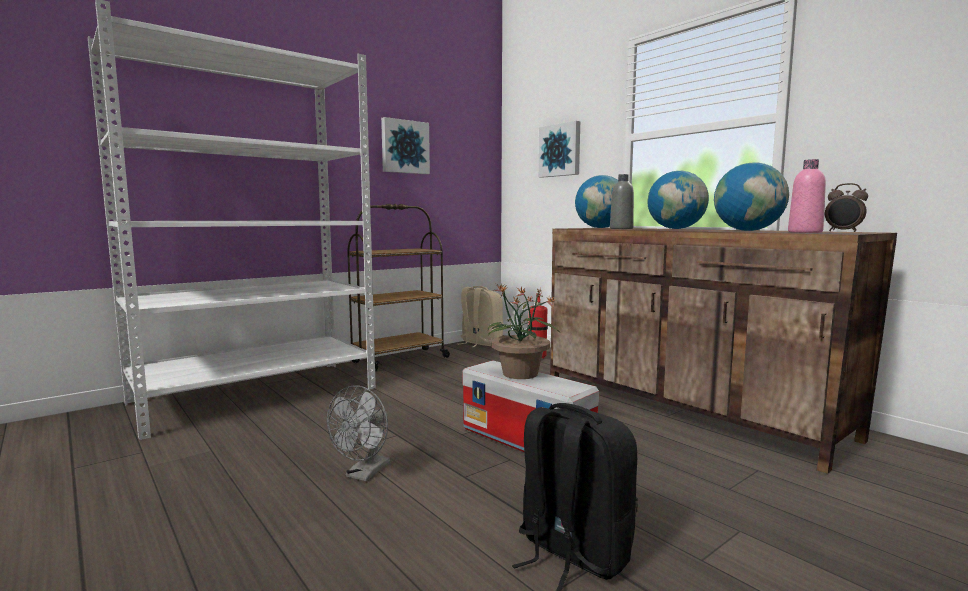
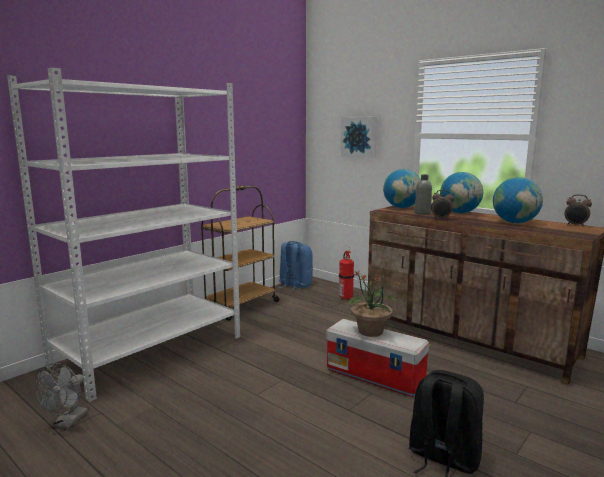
camera: 10 degrees left, 5 degrees up
grey fan [327,386,390,481] -> grey fan moved to [35,363,88,429]
picture [381,117,430,174] -> none
beige backpack [461,286,503,347] -> blue backpack [279,241,313,291]
pink bottle [788,159,826,233] -> none
none -> alarm clock [431,190,454,220]

